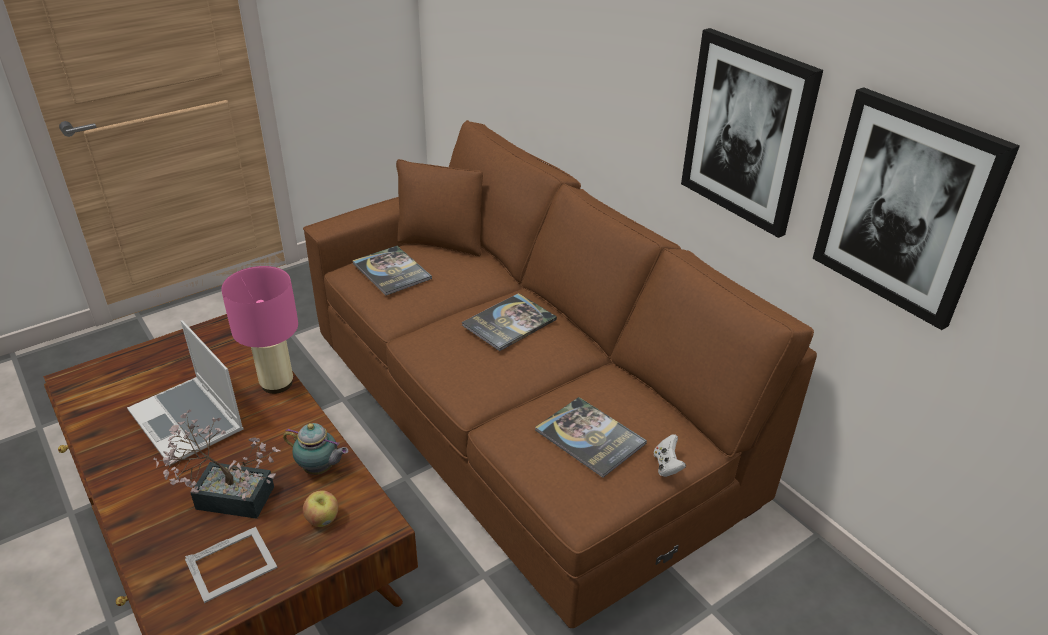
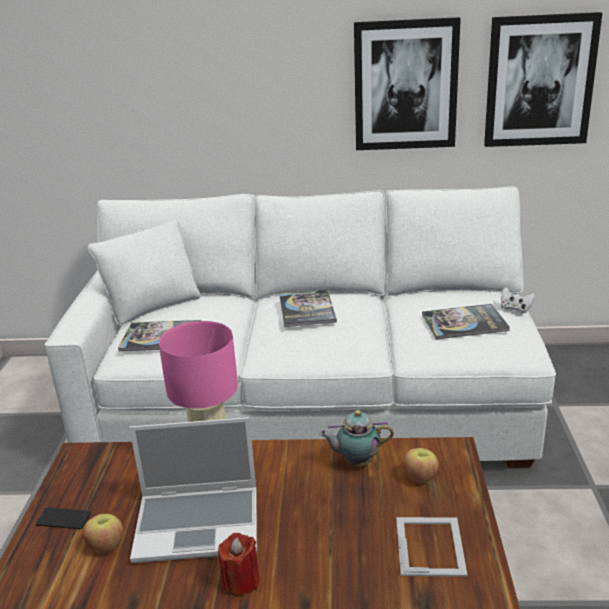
camera: 50 degrees left, 10 degrees down
potted plant [153,410,281,519] -> none
teapot [283,423,348,475] -> teapot turned 150 degrees counterclockwise [319,410,394,466]
brown sofa [303,120,817,628] -> white sofa [45,186,556,468]
none -> phone [35,507,91,529]
none -> apple [83,514,123,553]
none -> red candle [218,533,260,596]

